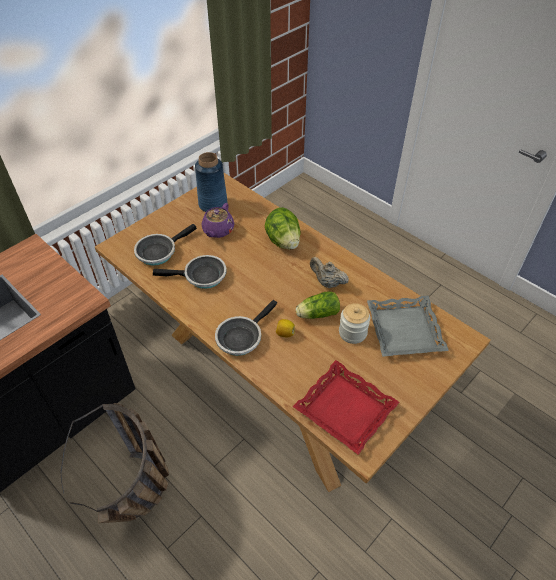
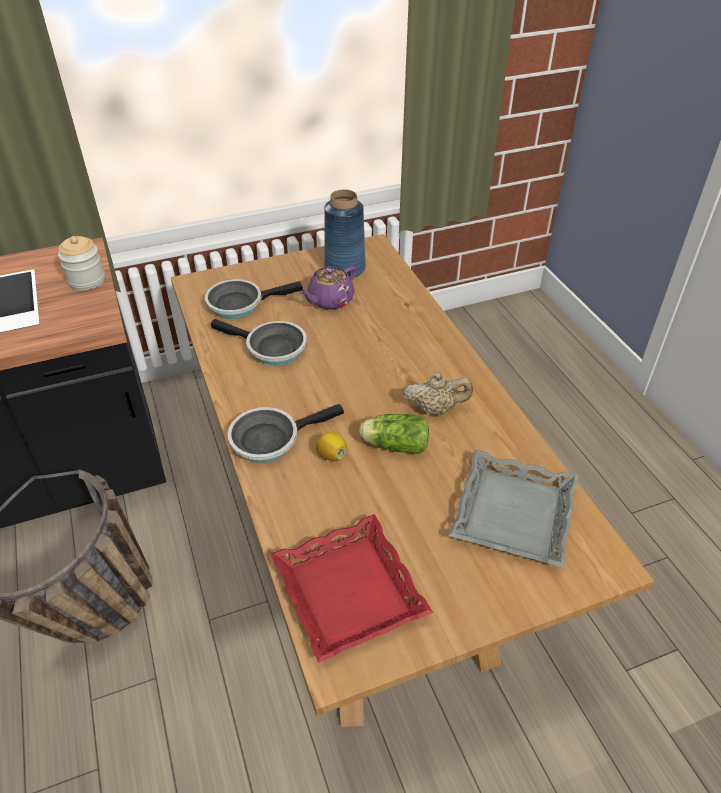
camera: 25 degrees right, 5 degrees down
lettuce [265,207,301,250] -> none
beige teapot [310,257,349,288] -> beige teapot turned 120 degrees clockwise [403,372,473,415]
jar [339,303,370,344] -> jar moved to [58,236,105,291]

